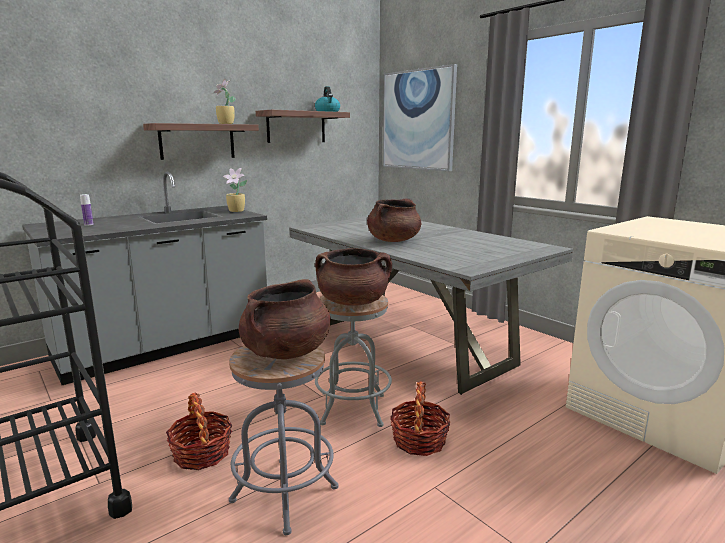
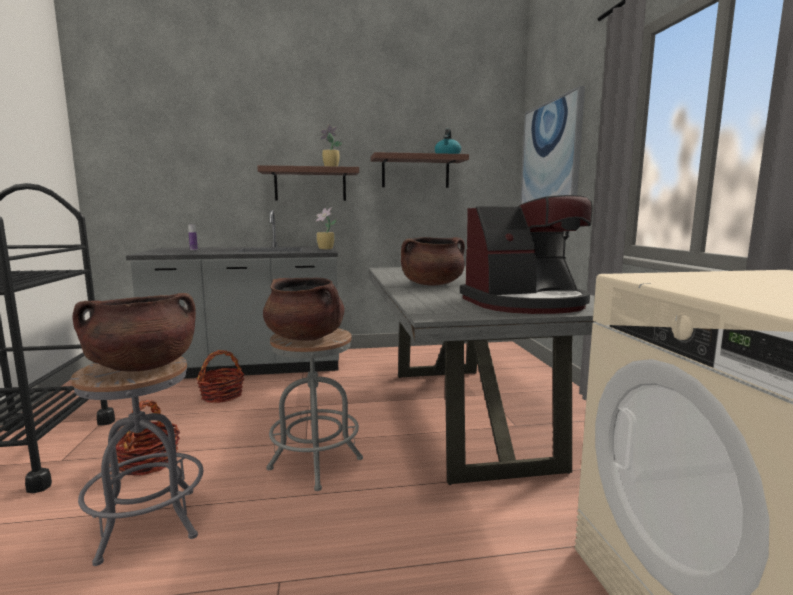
camera: 30 degrees right, 5 degrees down
basket [390,382,450,456] -> basket moved to [196,350,245,403]
none -> coffee machine [460,195,592,314]

